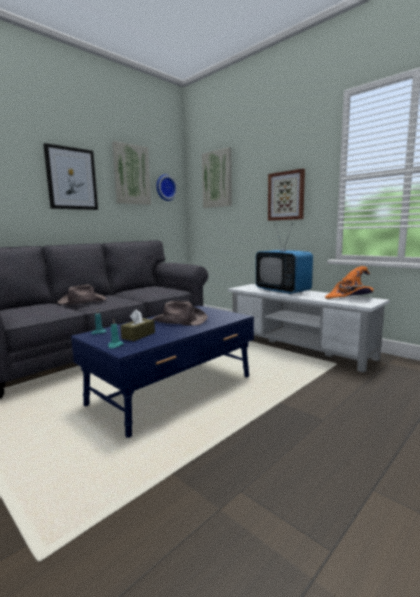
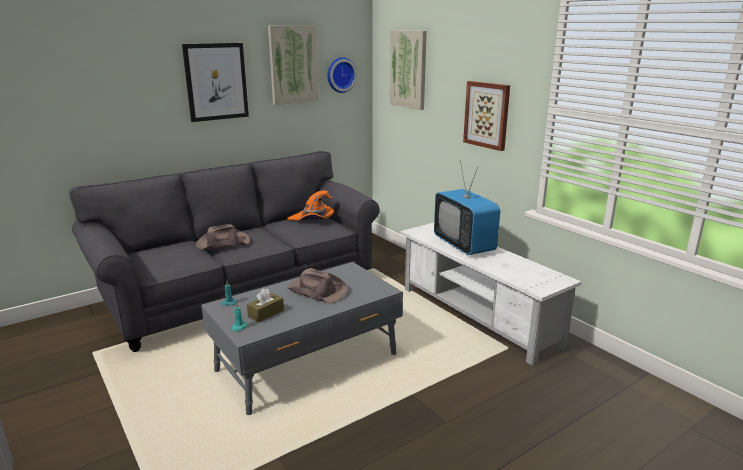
camera: 10 degrees right, 10 degrees up
blue coffee table [71,306,254,438] -> grey coffee table [201,262,403,415]
orange hat [325,266,373,299] -> orange hat moved to [287,190,334,221]

